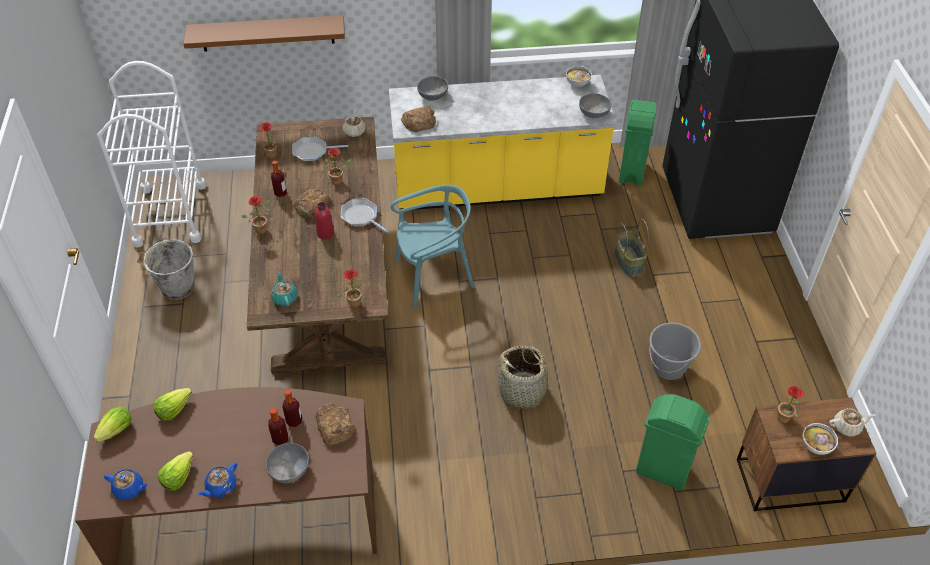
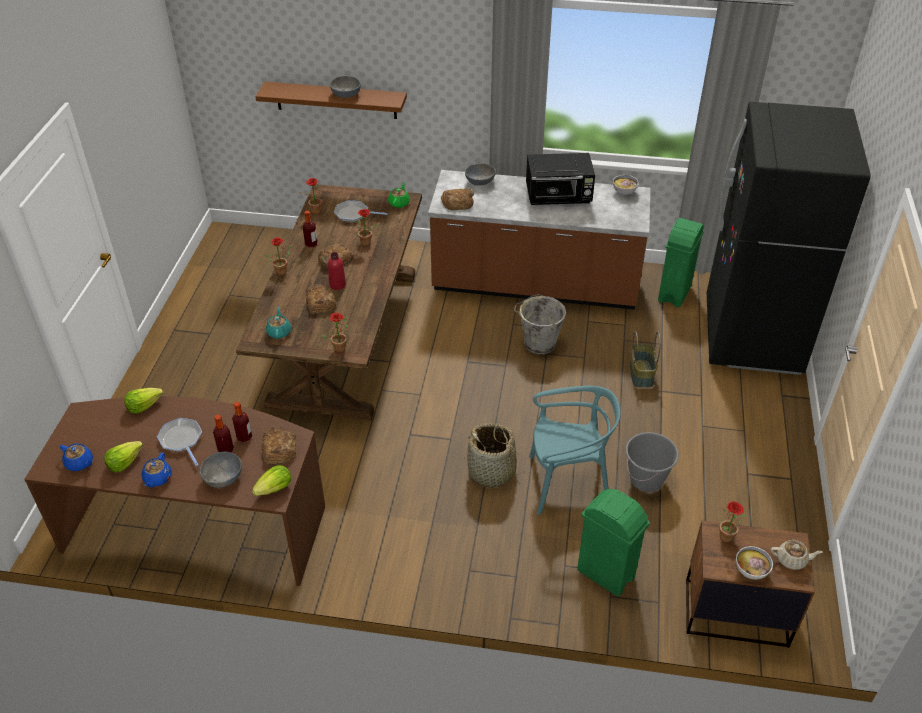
camera: 15 degrees right, 5 degrees down
lettuce [94,407,132,443] -> lettuce moved to [252,465,291,496]
white cart [97,61,206,248] -> none
grey bucket [137,238,195,300] -> grey bucket moved to [514,294,566,354]
blue teapot [198,462,237,497] -> blue teapot turned 45 degrees counterclockwise [141,452,172,488]
frying pan [341,199,389,233] -> frying pan moved to [157,418,202,466]
beige teapot [343,109,365,137] -> green teapot [388,182,410,208]
yellow counter [389,75,617,210] -> brown counter [428,170,651,310]
turquoise chair [391,185,474,308] -> turquoise chair moved to [529,386,620,515]
grey bowl [579,93,612,118] -> grey bowl moved to [330,76,361,98]
none -> bread [306,284,336,315]
none -> black microwave [526,153,595,205]

